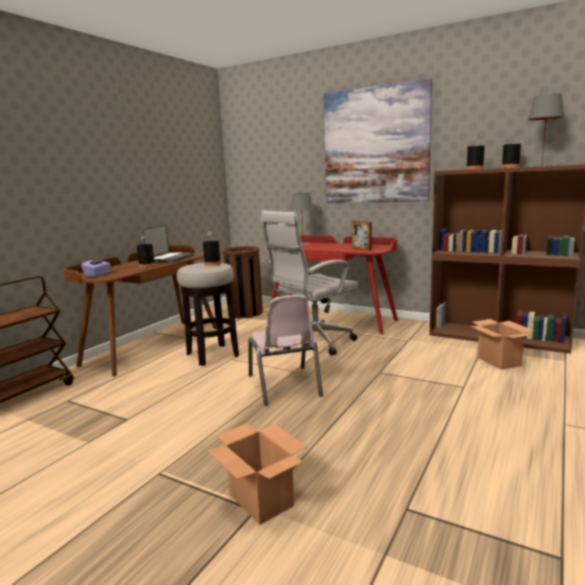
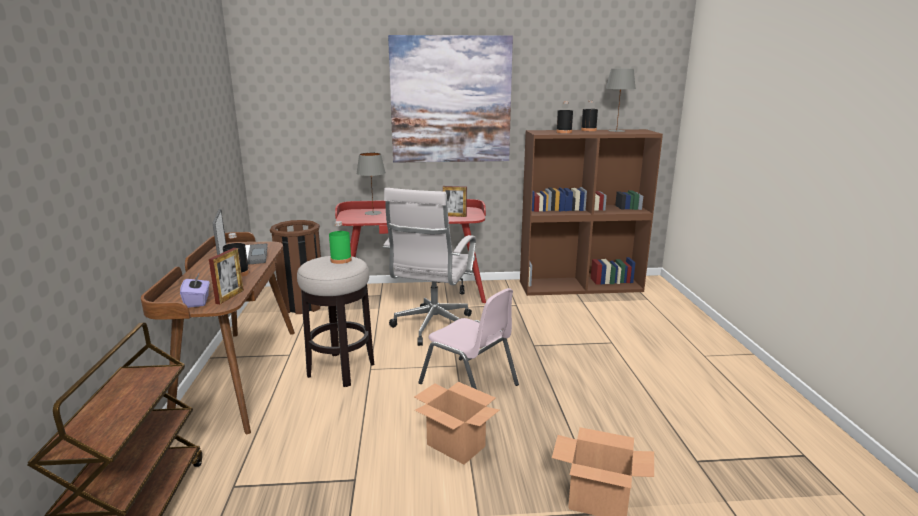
camera: 35 degrees left, 5 degrees up
black bottle [203,232,221,266] -> green bottle [329,221,352,264]
cardboard box [470,319,535,370] -> cardboard box moved to [414,382,499,465]
none -> picture frame [209,248,244,304]

